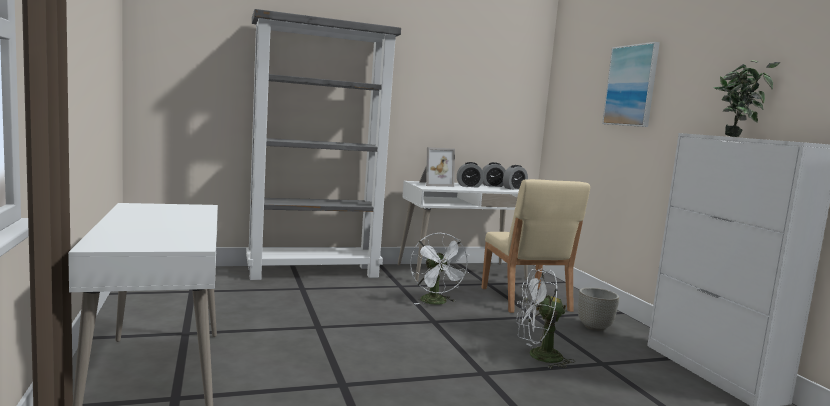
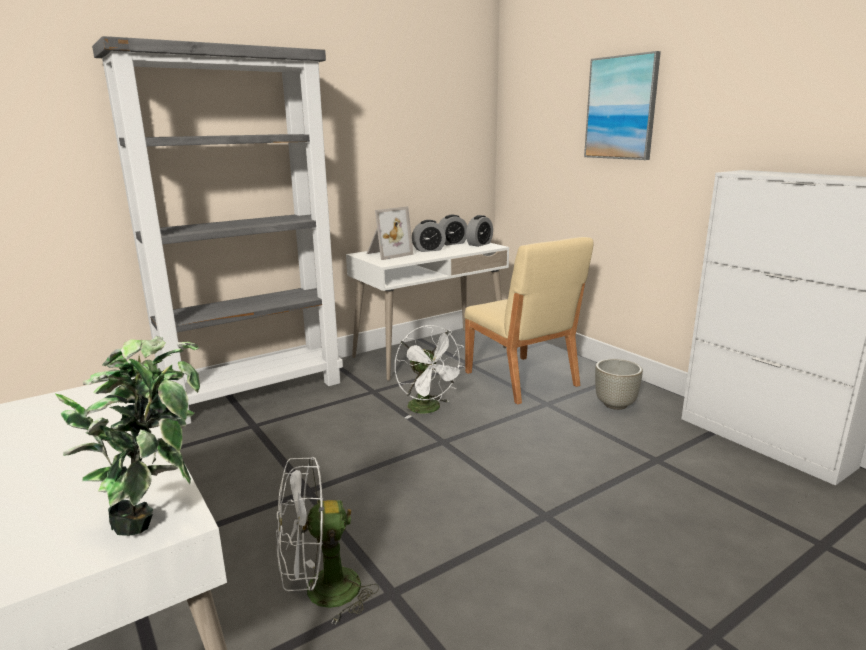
camera: 15 degrees left, 10 degrees up
white fan [516,269,575,369] -> white fan moved to [276,457,379,625]
potted plant [713,60,780,137] -> potted plant moved to [55,336,200,536]

